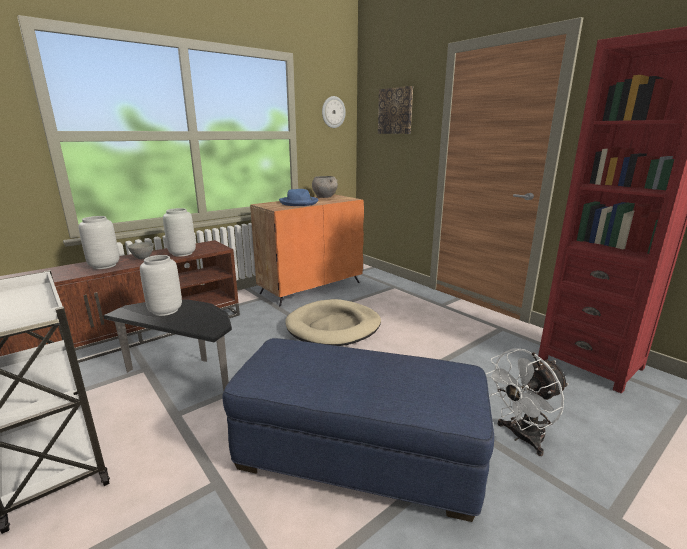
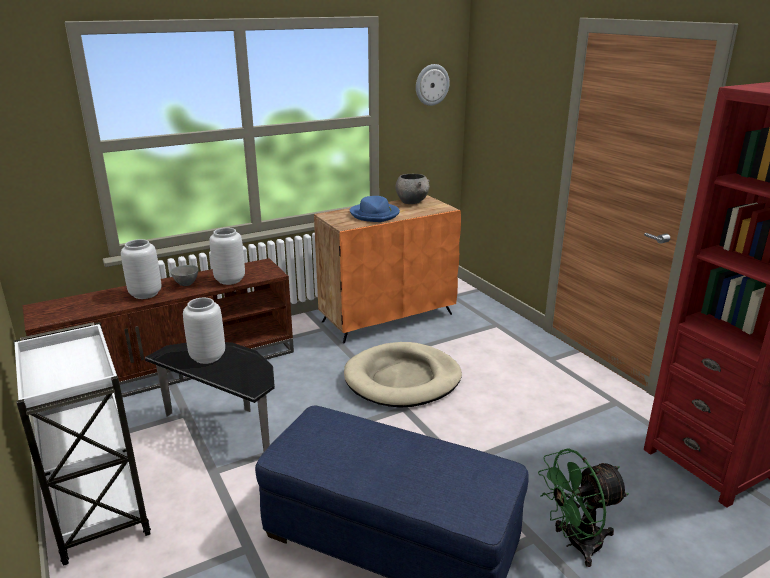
camera: 10 degrees right, 5 degrees up
picture [378,86,413,134] -> none
white fan [486,349,569,456] -> green fan [538,448,629,567]

